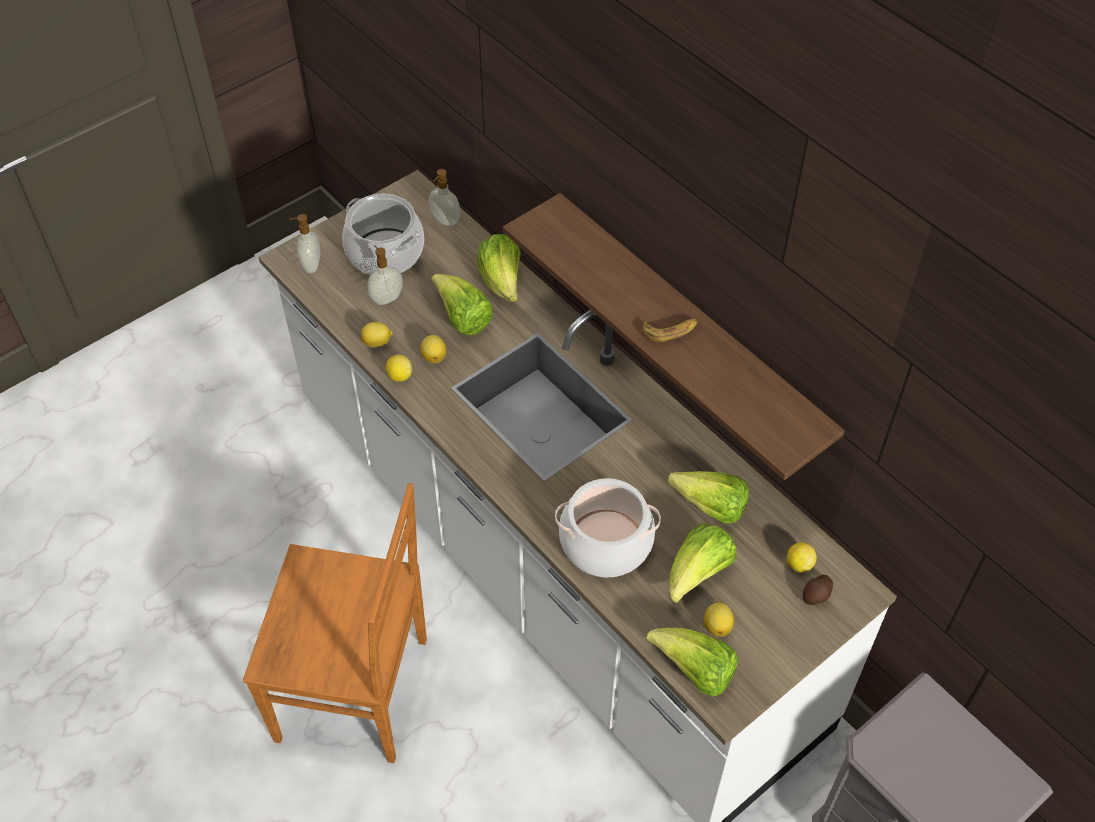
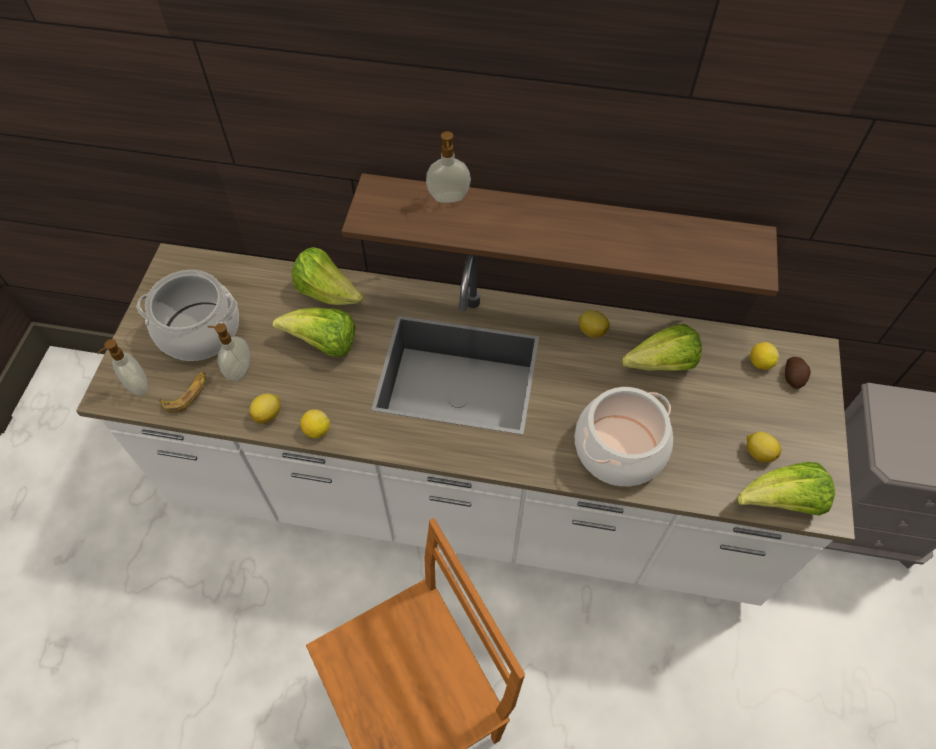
camera: 40 degrees left, 5 degrees up
lemon [420,335,446,363] -> lemon moved to [579,310,609,338]
soap dispenser [429,169,460,226] -> soap dispenser moved to [426,131,471,203]
banana [642,319,698,342] -> banana moved to [159,372,206,413]
lettuce [669,523,737,603] -> none

